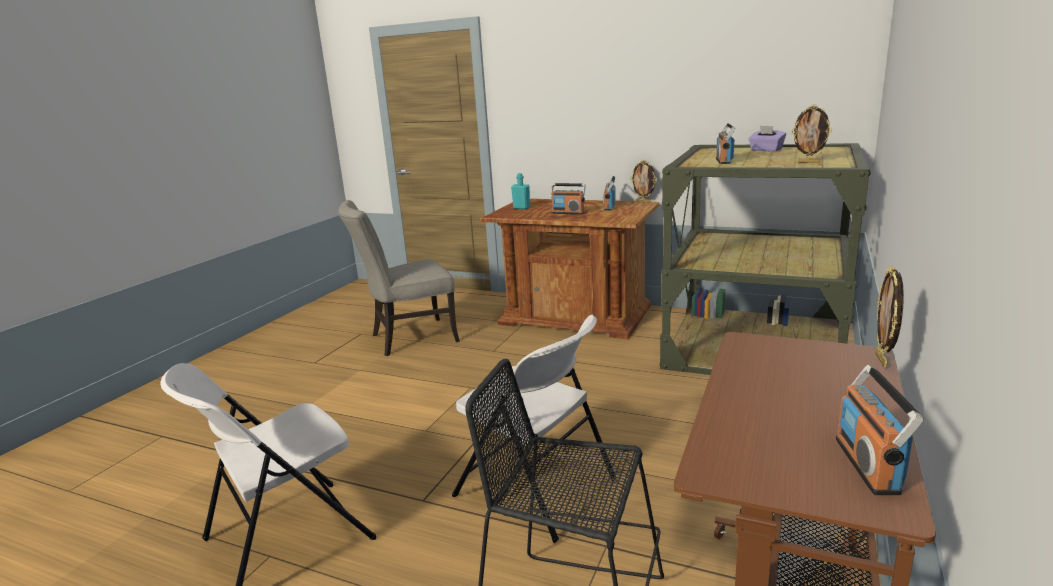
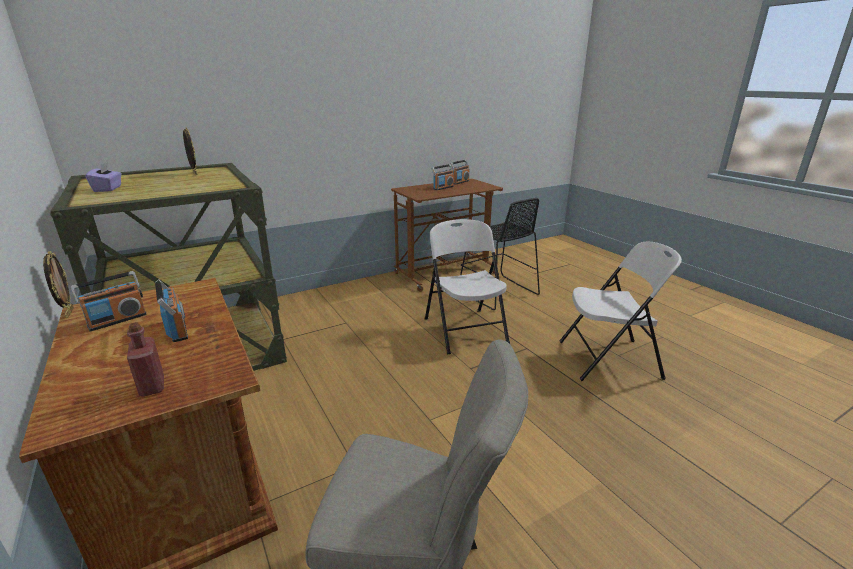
camera: 145 degrees left, 5 degrees up
turquoise bottle [511,173,530,209] -> red bottle [127,322,164,397]
radio [716,123,736,164] -> radio moved to [432,164,454,190]
picture frame [875,266,904,368] -> none

